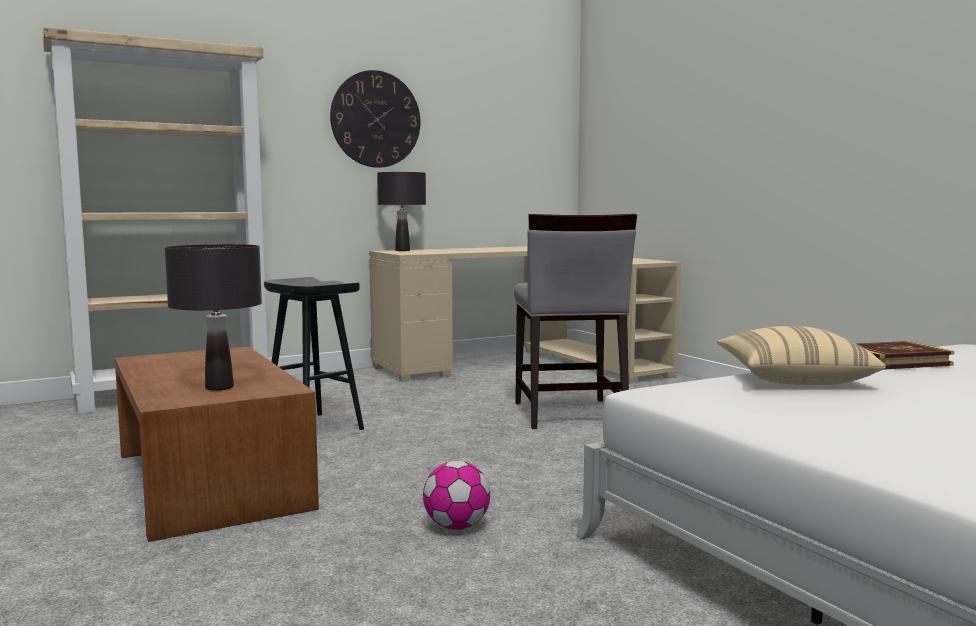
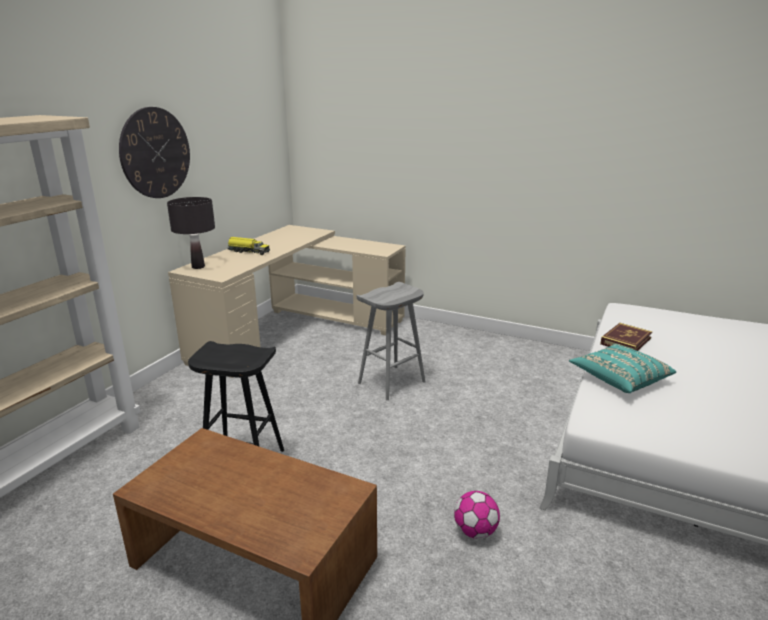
camera: 35 degrees left, 15 degrees up
black table lamp [165,244,262,391] -> none
grey chair [514,214,637,429] -> grey stool [357,282,426,400]
beige pillow [717,326,886,385] -> turquoise pillow [569,344,676,393]
none -> toy truck [228,237,270,255]

